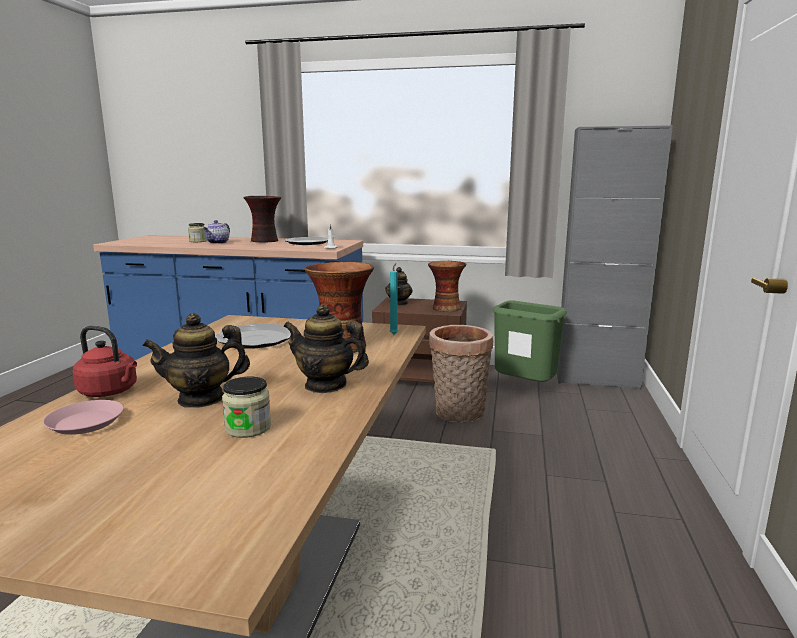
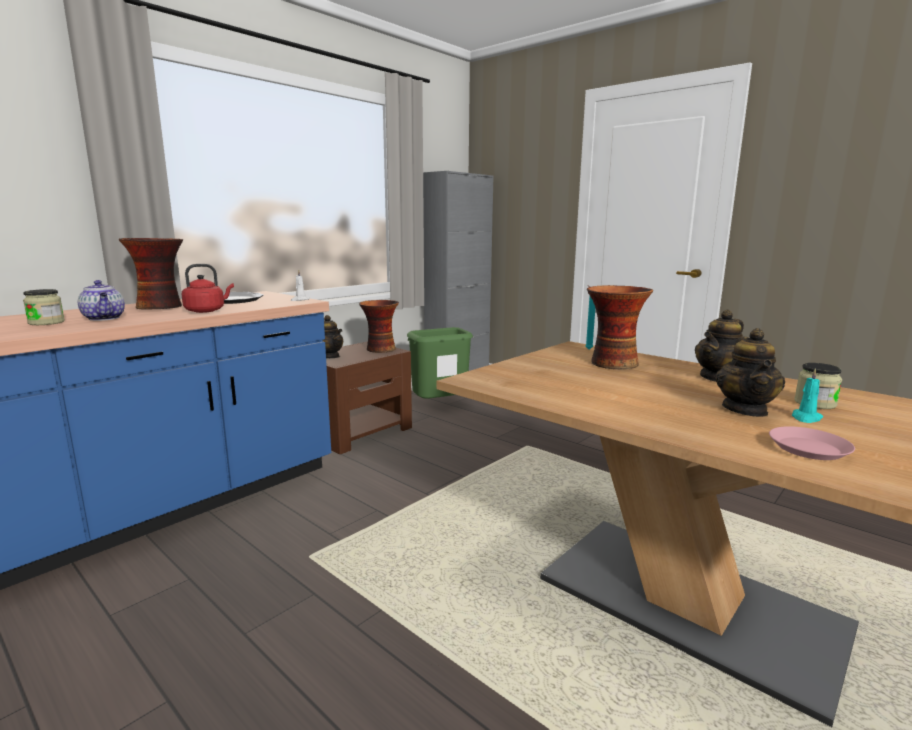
camera: 60 degrees left, 0 degrees up
red kettle [72,326,137,397] -> red kettle moved to [181,264,234,313]
plate [215,323,291,349] -> none
basket [429,325,493,423] -> none
none -> turquoise candle [792,368,823,423]

